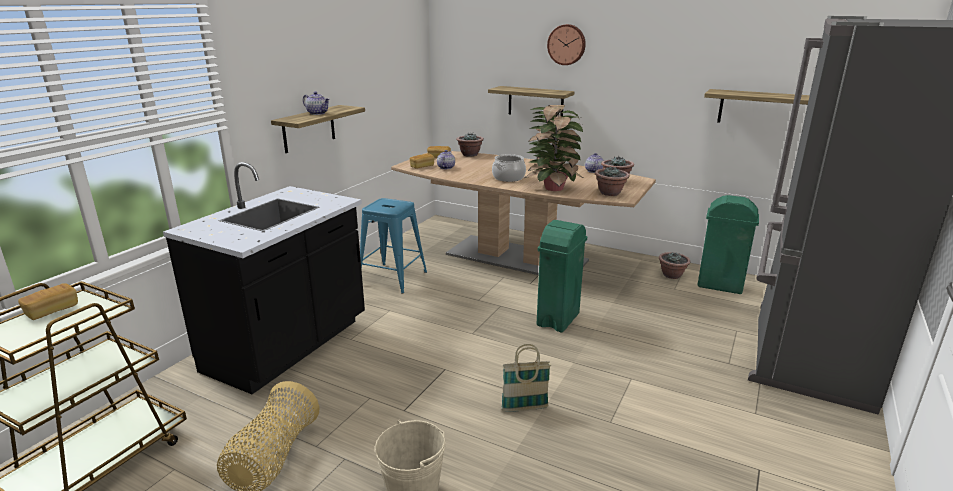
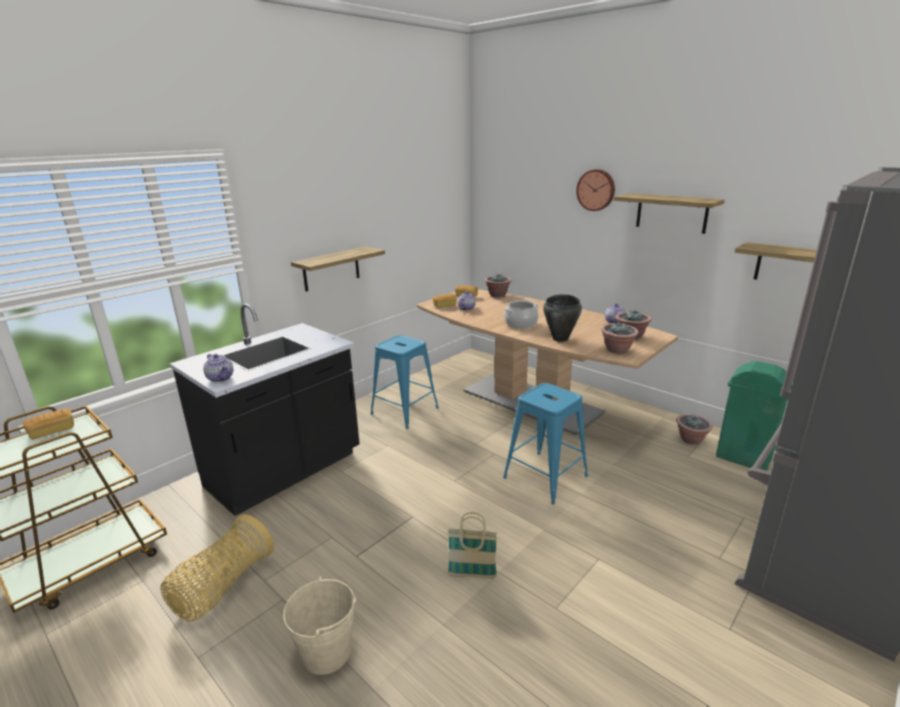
camera: 15 degrees right, 0 degrees up
teapot [303,92,330,115] -> teapot moved to [203,354,233,382]
shelf [488,86,574,116] -> shelf moved to [614,193,724,234]
potted plant [525,105,585,191] -> black cooking pot [543,294,582,342]
green trash can [537,220,587,333] -> blue stool [503,383,588,504]

